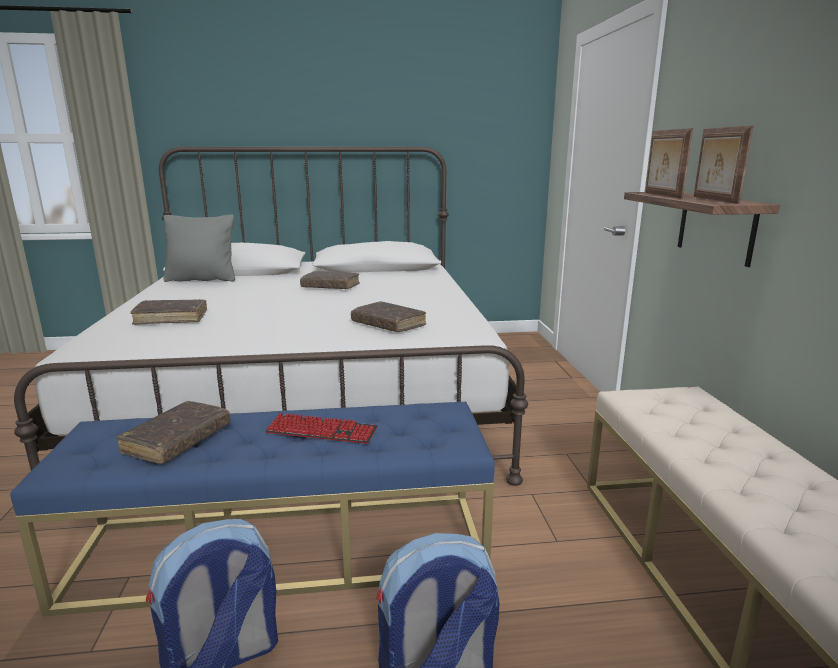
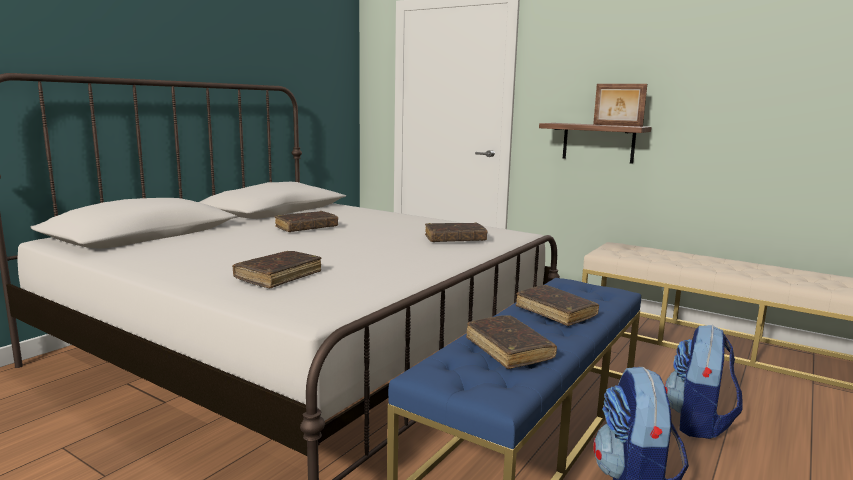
camera: 50 degrees left, 5 degrees down
grey pillow [164,214,235,282] -> none
keyboard [265,413,377,444] -> brown book [516,285,599,326]
picture frame [645,128,693,199] -> none

